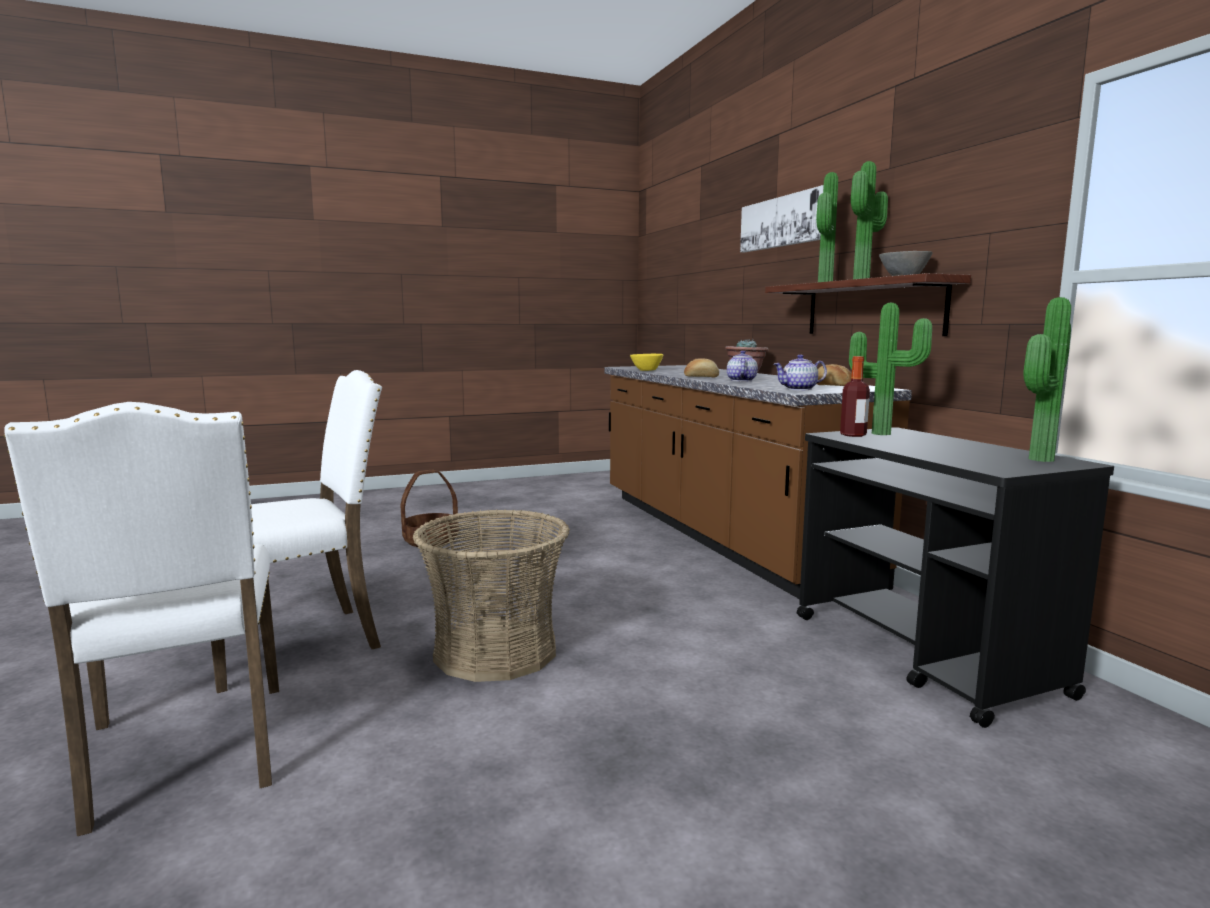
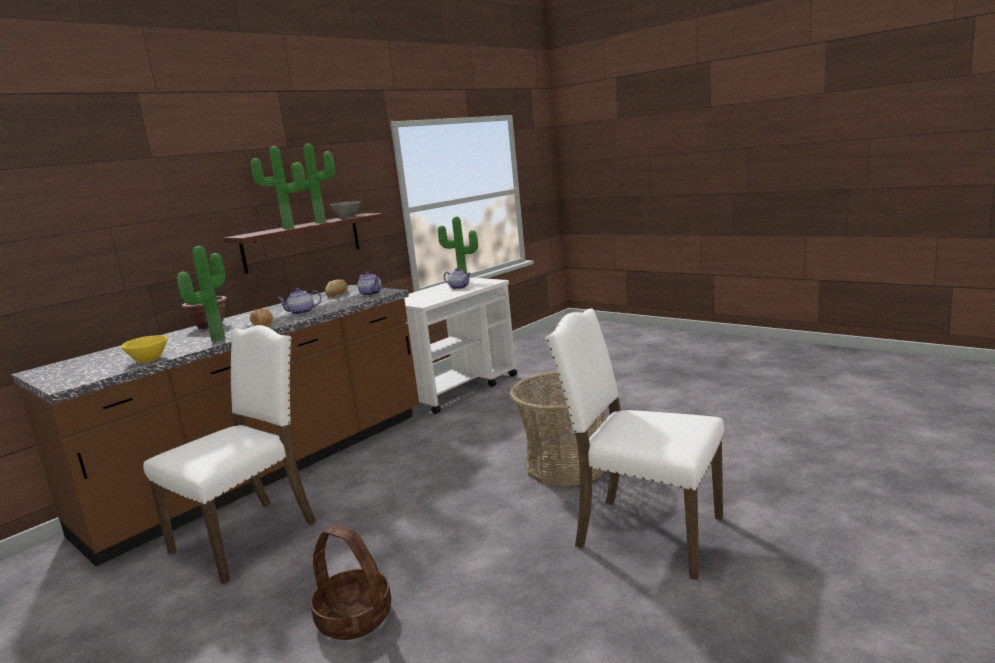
camera: 115 degrees left, 5 degrees up
white chair [4,402,279,836] -> white chair moved to [143,325,316,584]
picture [740,185,824,252] -> none
black cart [797,427,1114,728] -> white cart [404,277,517,414]
bottle [840,356,870,437] -> none
potted plant [849,303,932,435] -> potted plant moved to [177,246,226,341]
none -> teapot [444,268,471,289]

